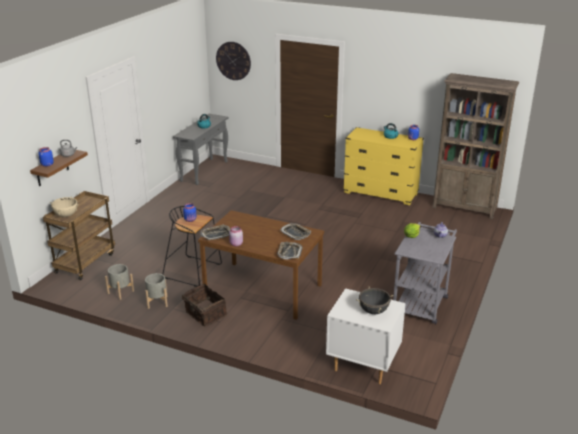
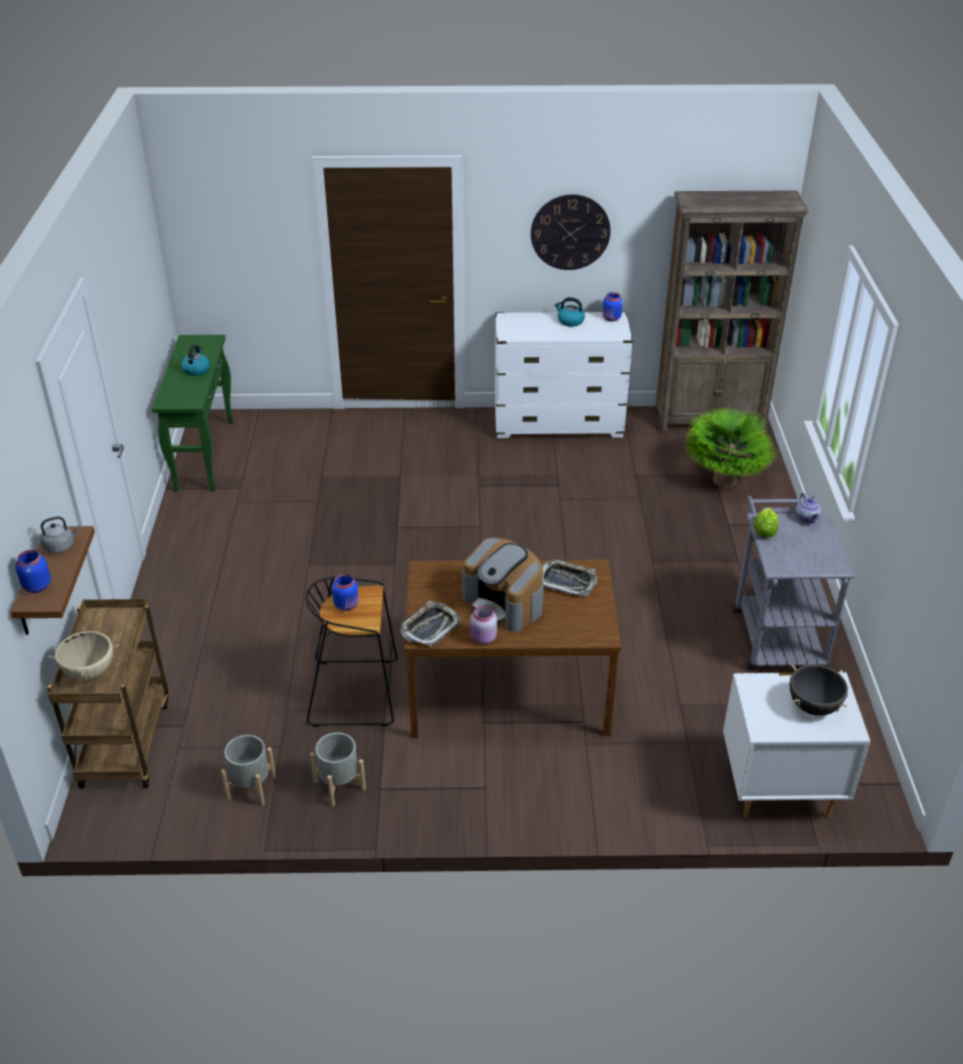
camera: 25 degrees left, 10 degrees up
grey console table [173,114,228,185] -> green console table [152,335,234,492]
basket [182,284,227,327] -> none
wall clock [216,42,251,80] -> wall clock moved to [531,194,611,270]
tray [277,242,303,260] -> none
yellow dresser [343,127,424,205] -> white dresser [495,312,633,438]
none -> coffee machine [462,538,544,632]
none -> potted plant [682,407,778,488]

